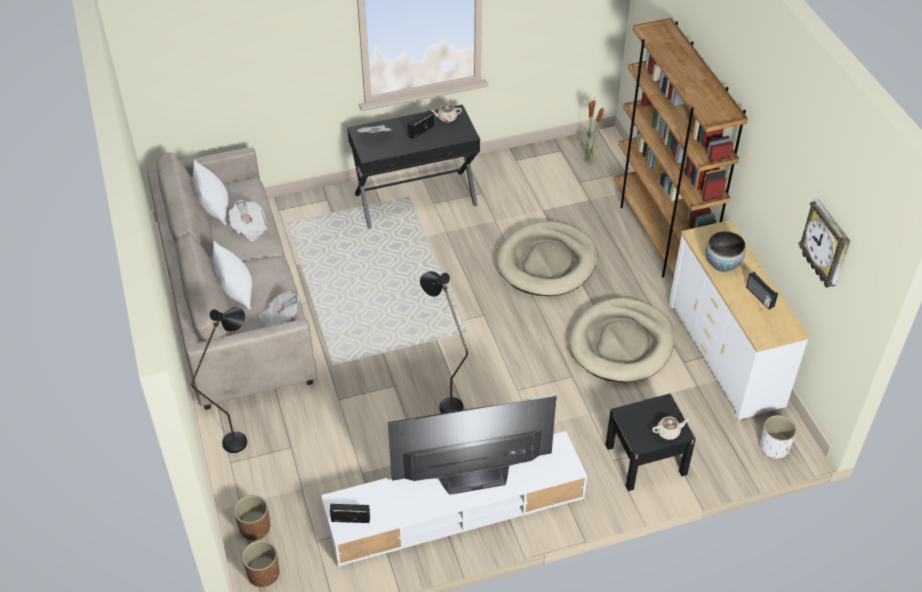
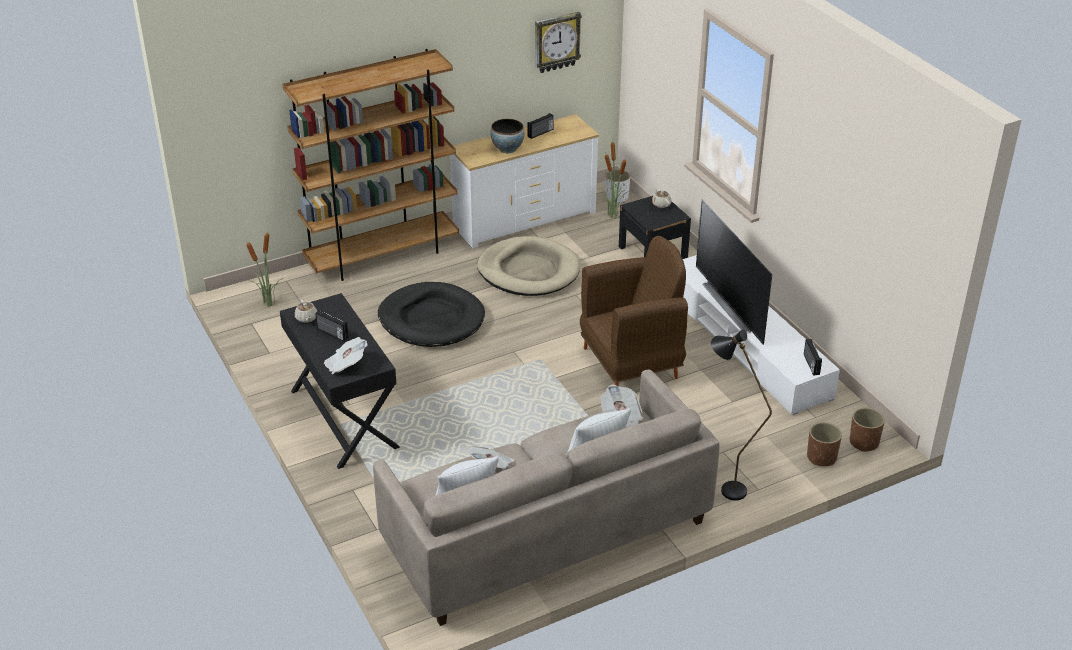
camera: 100 degrees left, 10 degrees down
black floor lamp [420,271,468,413] -> brown armchair [580,236,688,386]
beige dog bed [496,221,598,296] -> black dog bed [378,282,485,347]
none -> potted plant [601,139,630,219]

